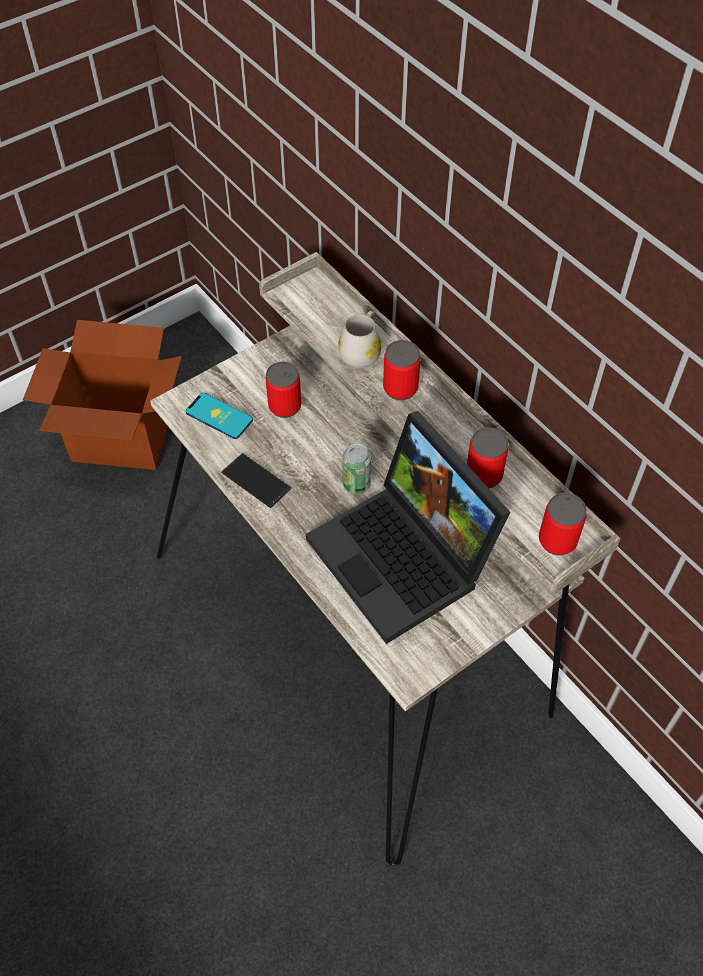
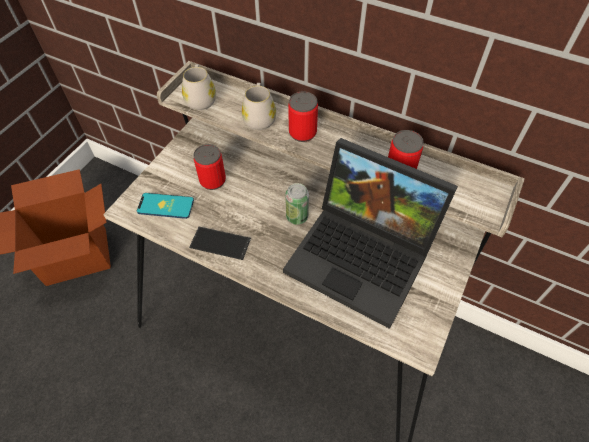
camera: 25 degrees left, 0 degrees up
can [539,493,587,555] -> none
none -> white mug [182,64,216,110]

